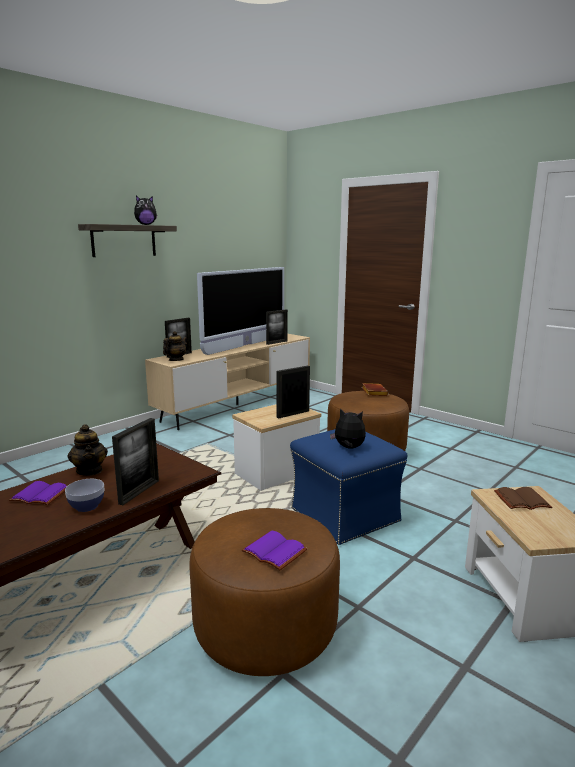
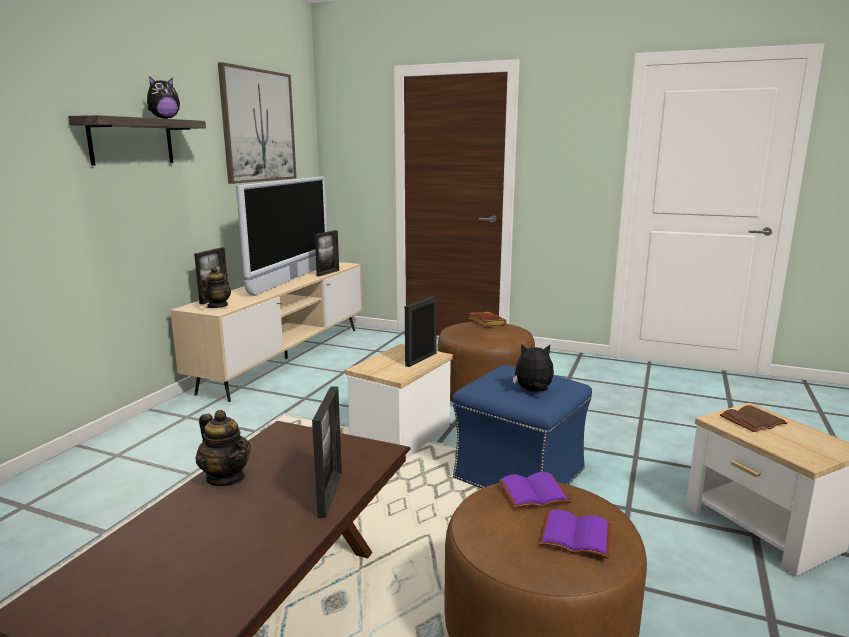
camera: 20 degrees left, 0 degrees up
purple book [9,481,67,505] -> purple book moved to [499,472,572,509]
bowl [65,479,104,512] -> none
none -> picture [218,62,297,184]

